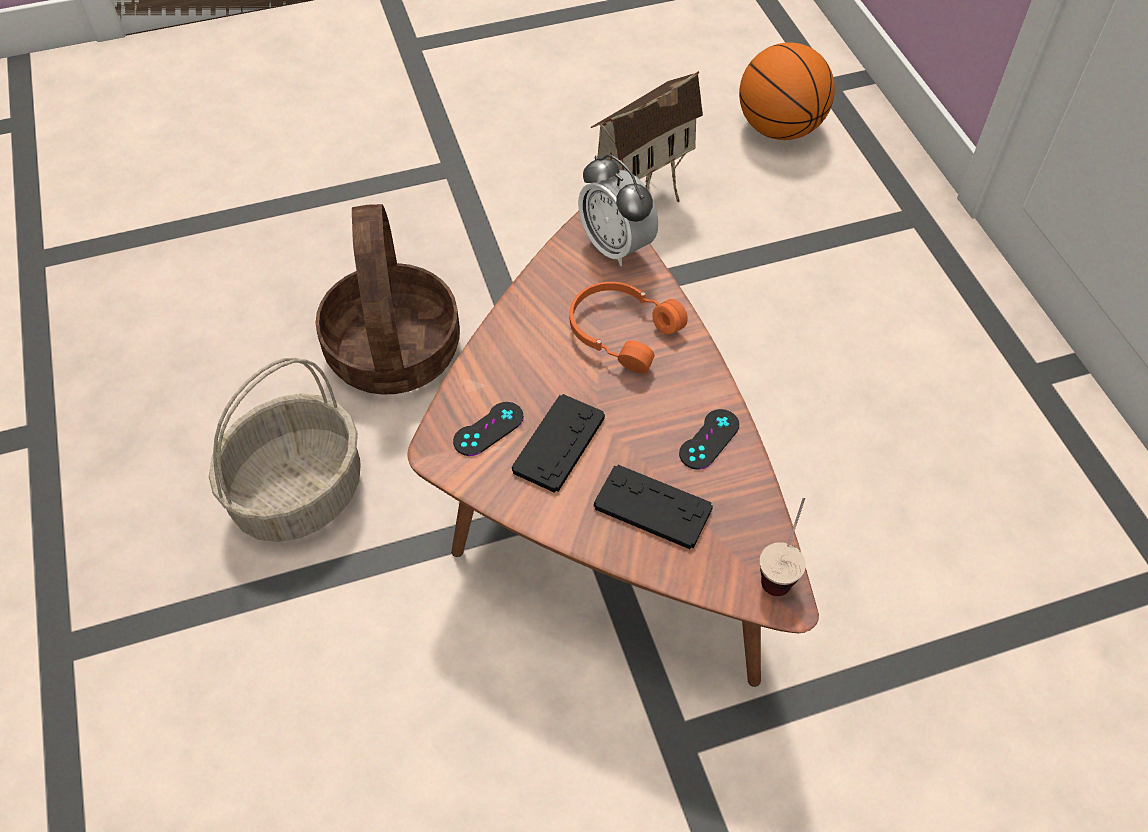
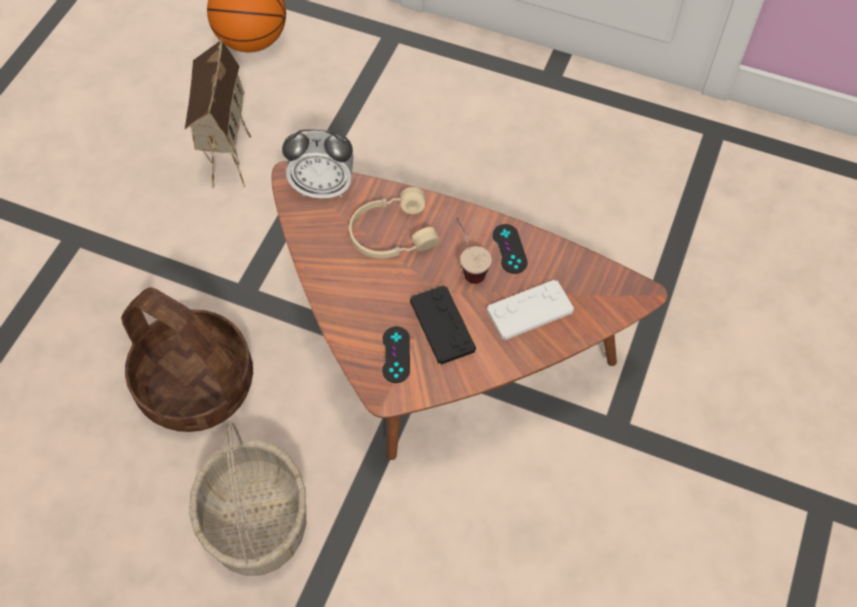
camera: 50 degrees left, 5 degrees up
orange headphones [570,282,688,373] -> beige headphones [349,187,440,258]
black game controller [594,465,713,549] -> white game controller [487,280,574,340]
cup [760,498,806,596] -> cup moved to [456,217,492,284]

